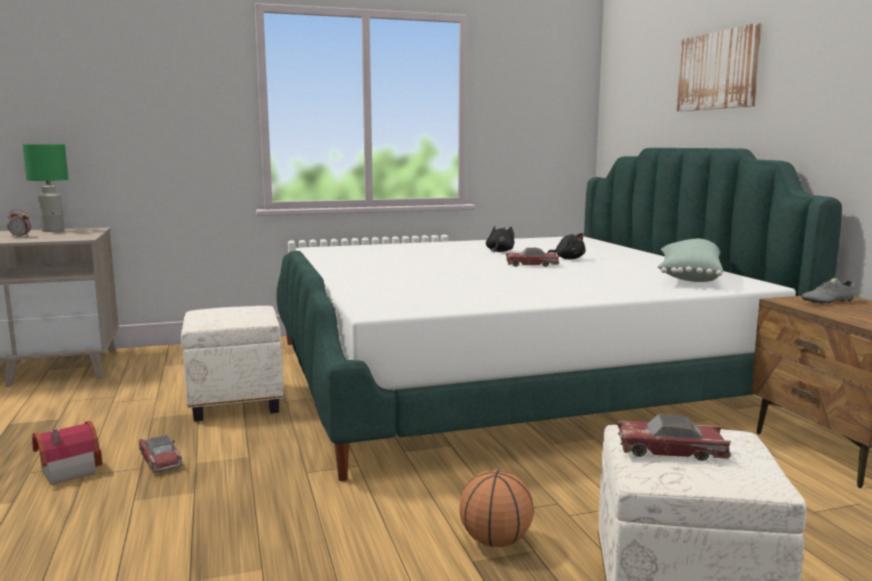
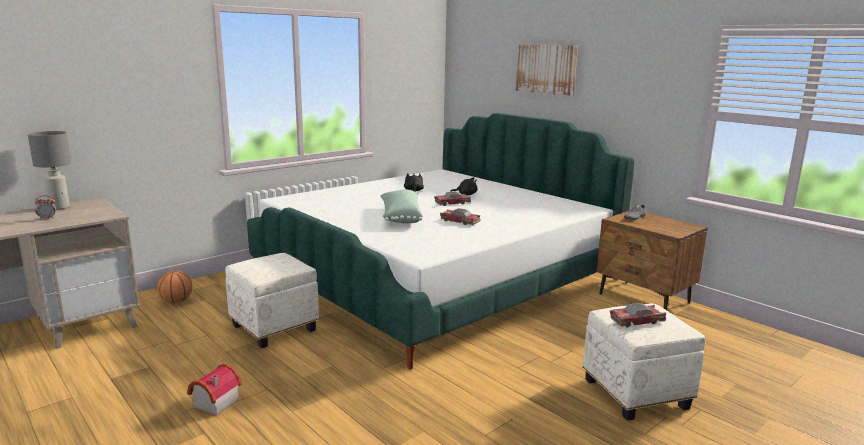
camera: 25 degrees left, 5 degrees up
green table lamp [22,144,68,232] -> grey table lamp [28,131,71,210]
toy car [139,433,183,473] -> toy car moved to [440,208,481,225]
basketball [460,469,534,547] -> basketball moved to [157,270,192,303]
green pillow [658,239,723,282] -> green pillow moved to [380,189,423,223]

